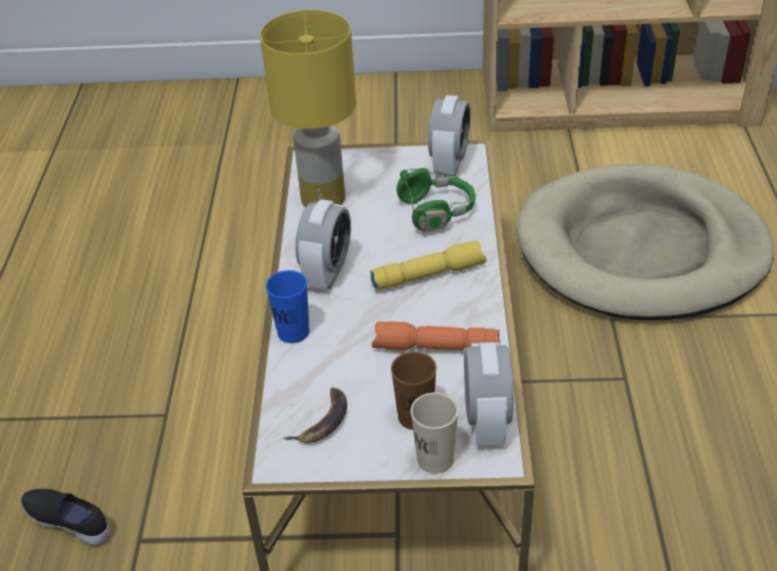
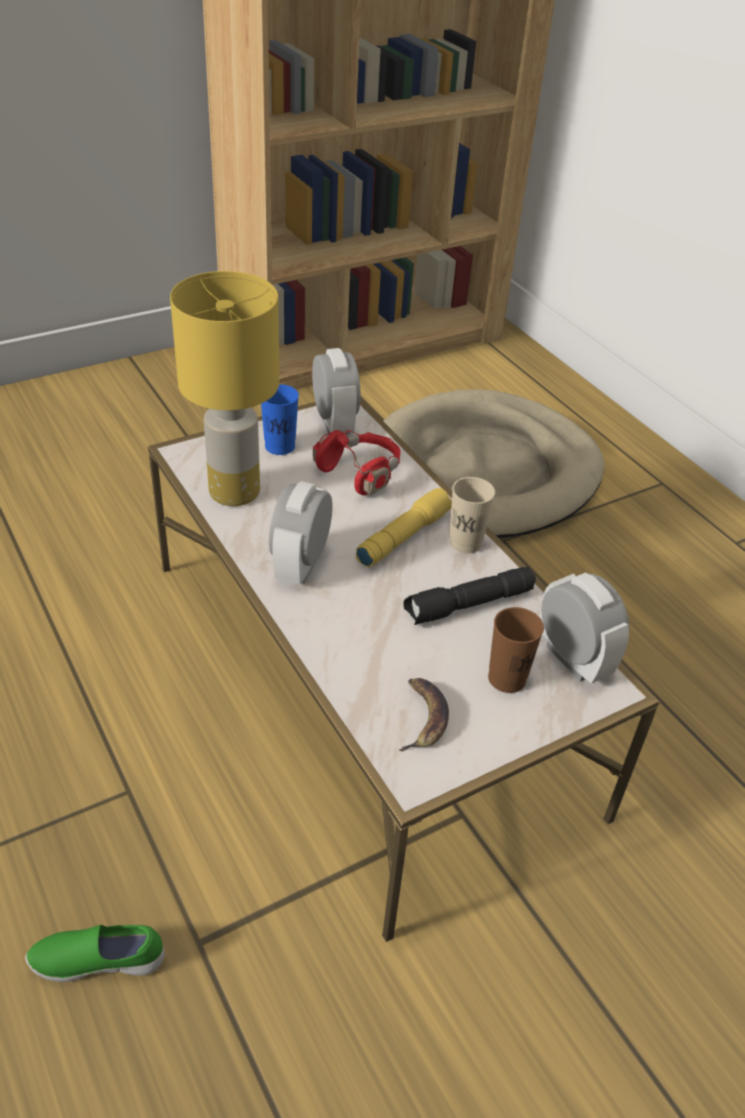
camera: 35 degrees left, 0 degrees up
black shoe [21,489,110,545] -> green shoe [25,925,164,982]
blue cup [266,270,309,343] -> blue cup moved to [261,384,299,455]
alarm clock [295,199,351,289] -> alarm clock turned 150 degrees counterclockwise [269,481,333,585]
orange flashlight [372,321,500,350] -> black flashlight [403,567,536,625]
green headphones [397,168,476,232] -> red headphones [313,430,401,495]
beige cup [411,393,458,474] -> beige cup moved to [449,477,495,554]

